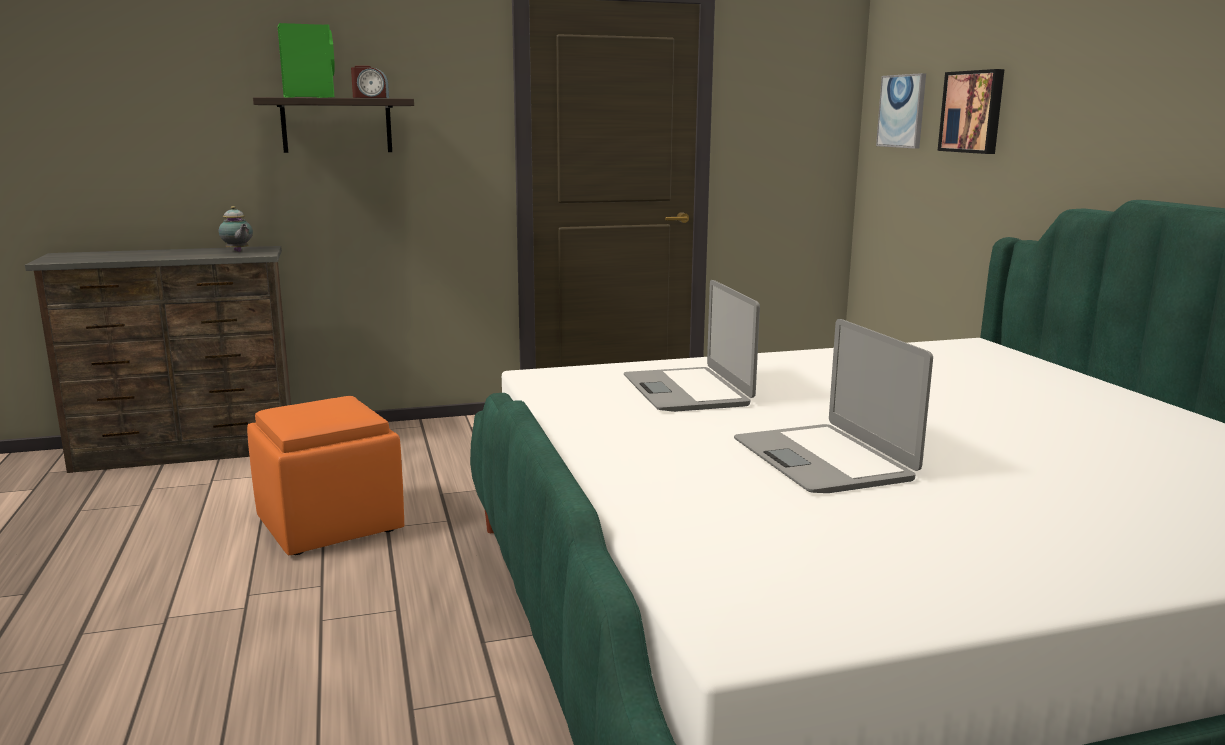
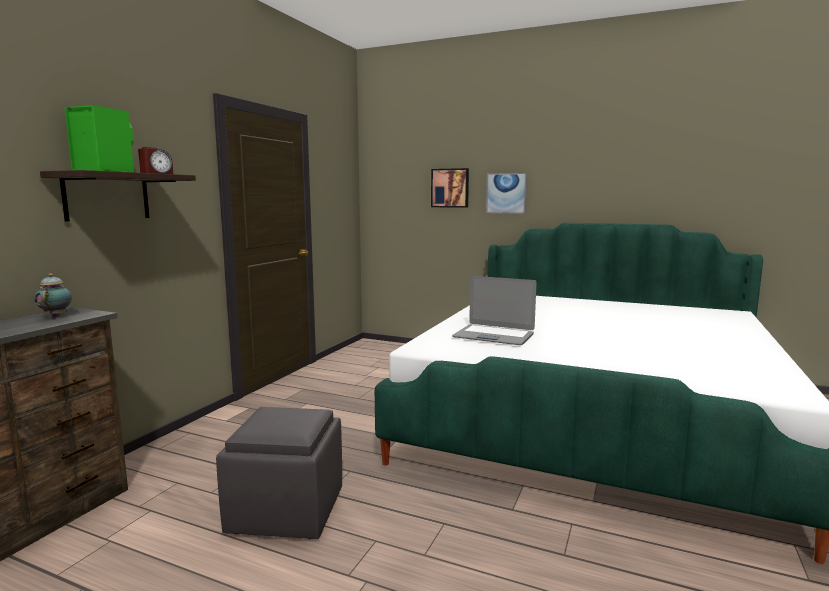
camera: 50 degrees left, 5 degrees down
teapot [219,206,253,252] -> teapot turned 105 degrees counterclockwise [34,274,72,318]
orange ottoman [247,396,404,555] -> grey ottoman [216,407,342,539]
laptop [734,319,933,493] -> none
picture [876,73,926,149] -> picture moved to [486,173,527,214]

